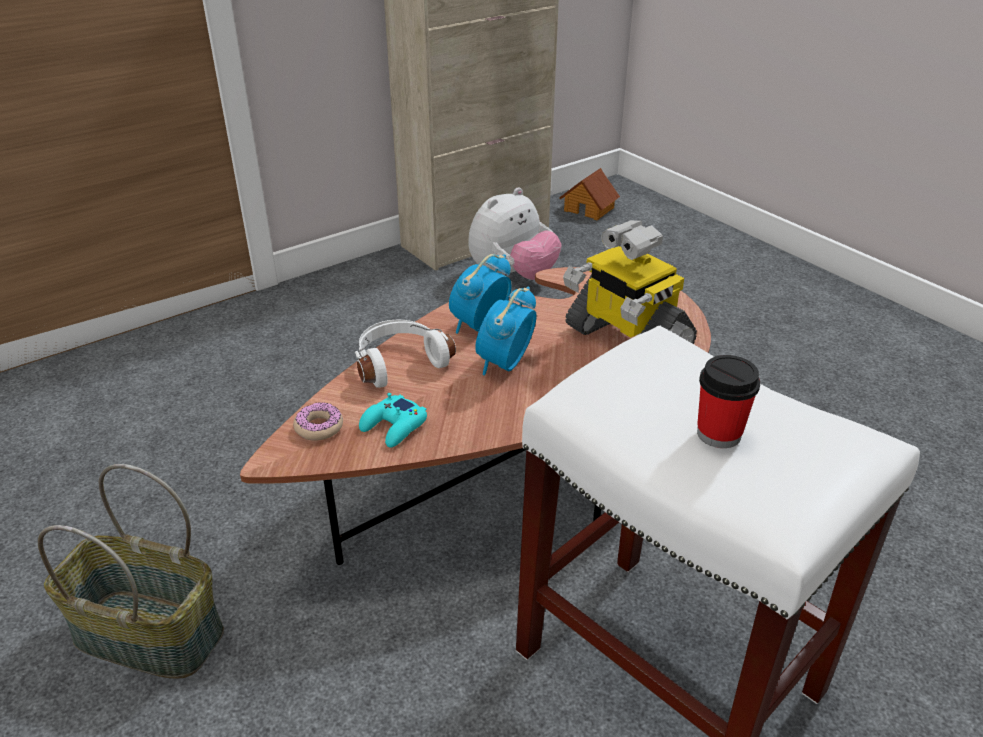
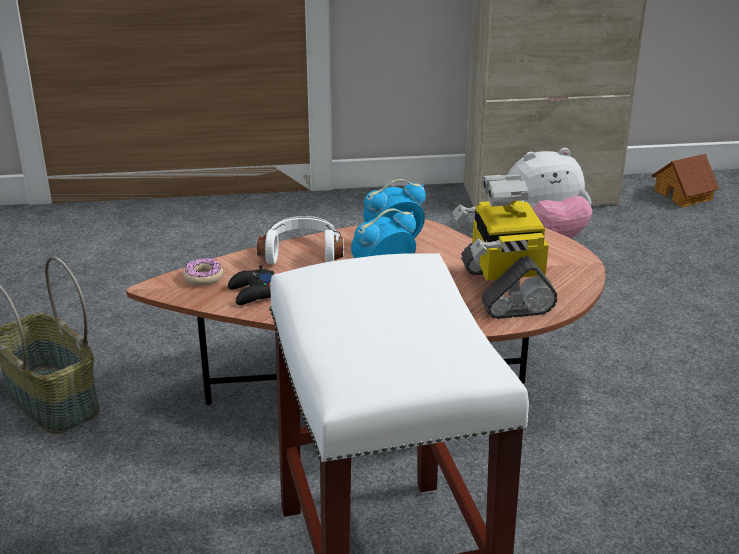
camera: 30 degrees right, 5 degrees down
turquoise game controller [359,393,427,447] -> black game controller [228,265,274,305]
cup [697,355,760,448] -> none

